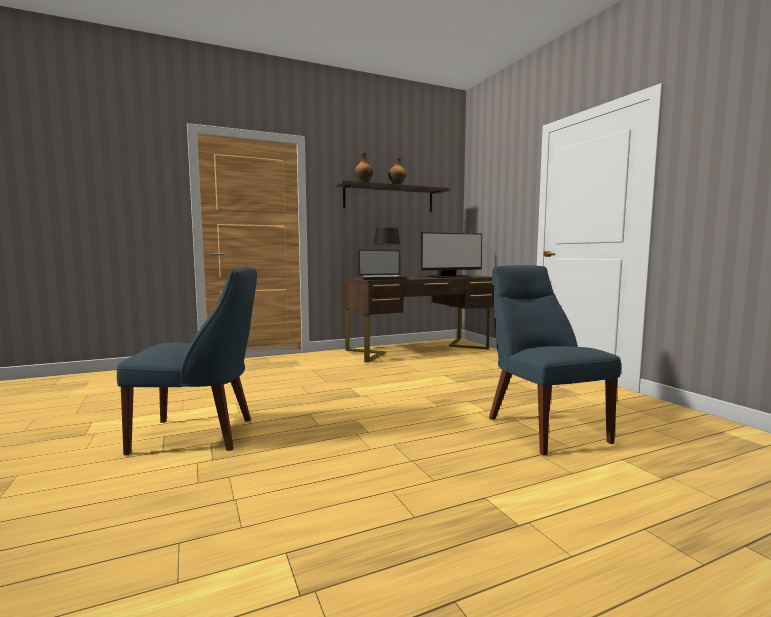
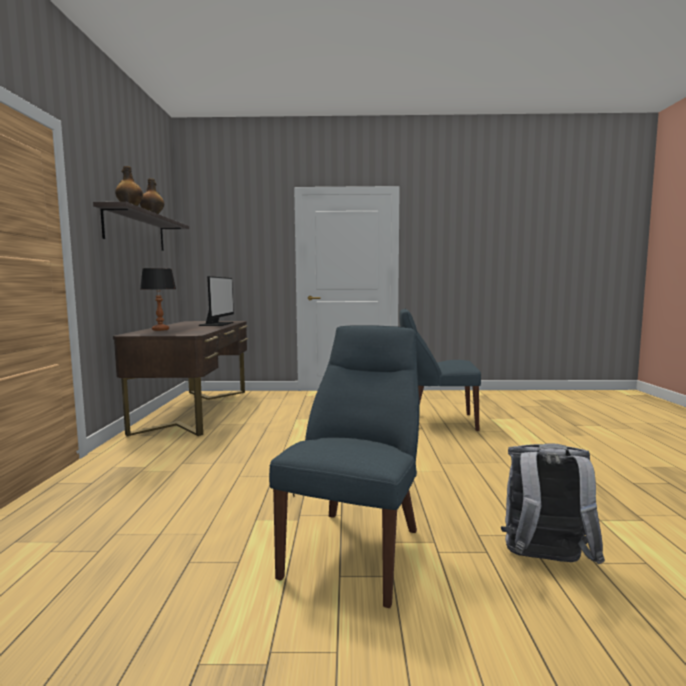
camera: 65 degrees left, 0 degrees up
laptop [358,250,406,280] -> none
none -> grey backpack [501,443,605,564]

